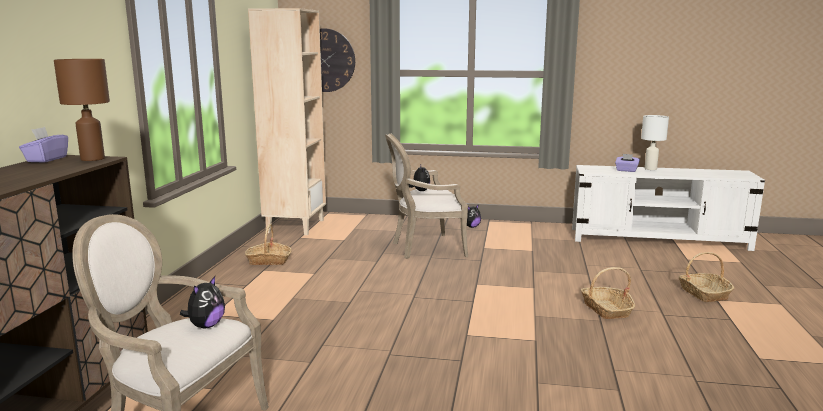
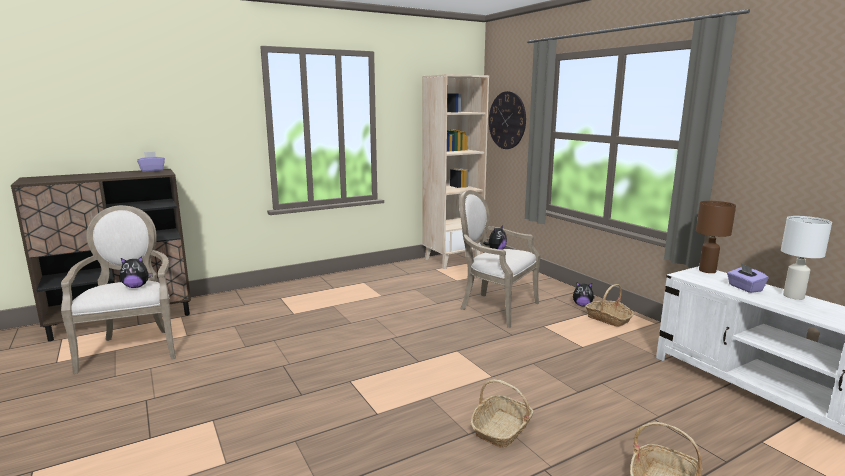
camera: 50 degrees right, 0 degrees up
brown table lamp [54,59,110,161] -> brown table lamp moved to [696,201,736,273]
basket [245,224,292,265] -> basket moved to [585,284,634,327]

